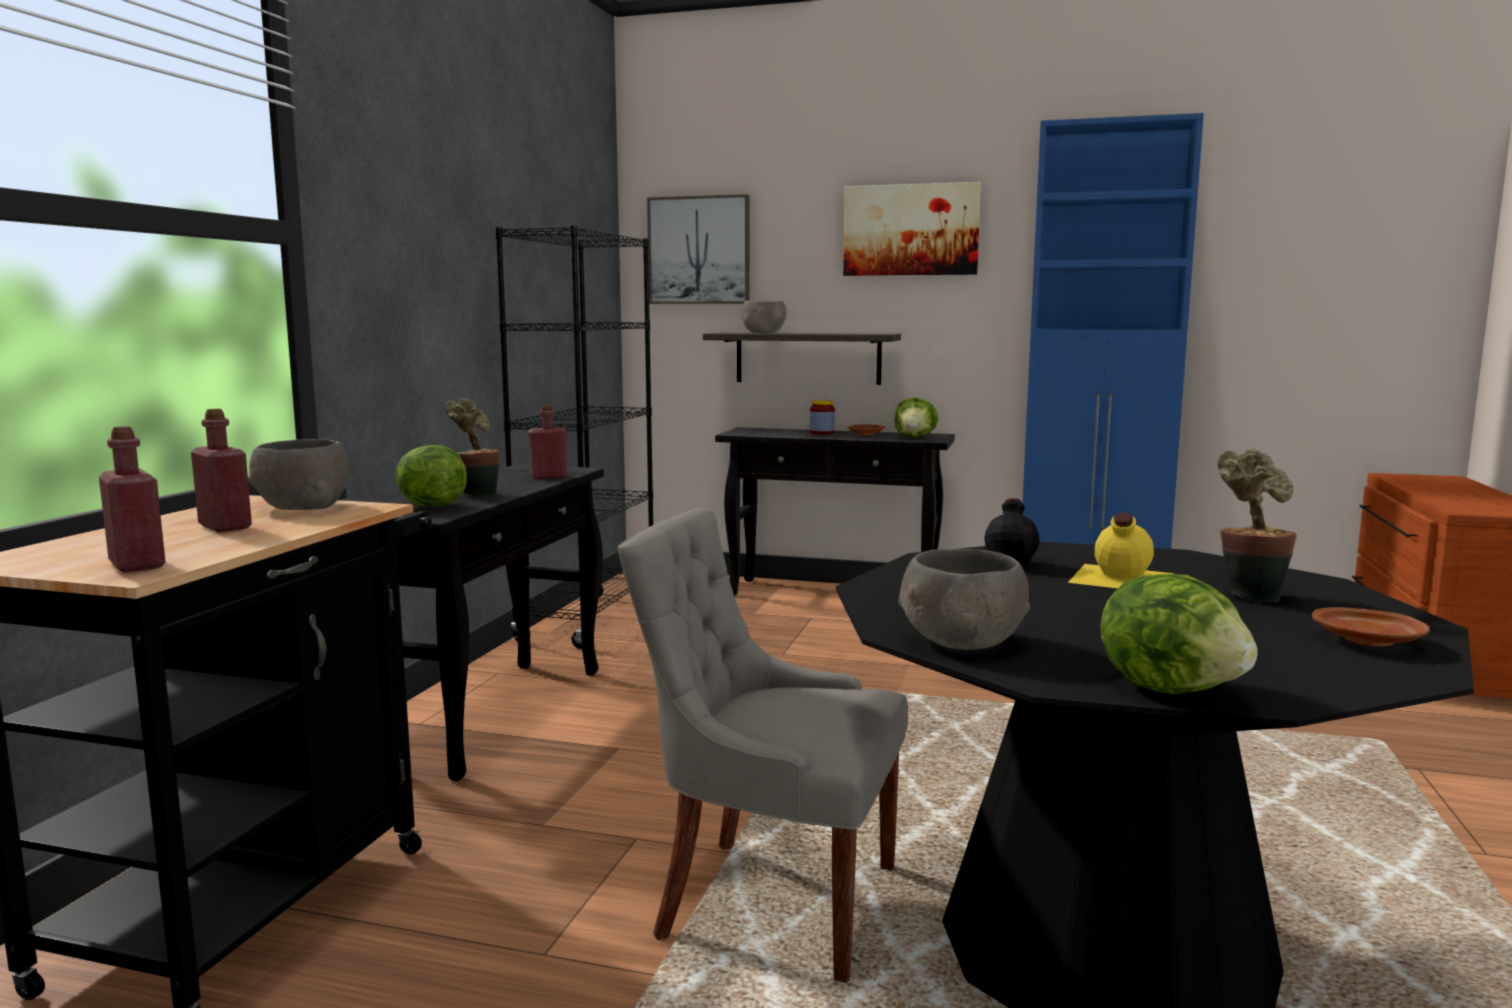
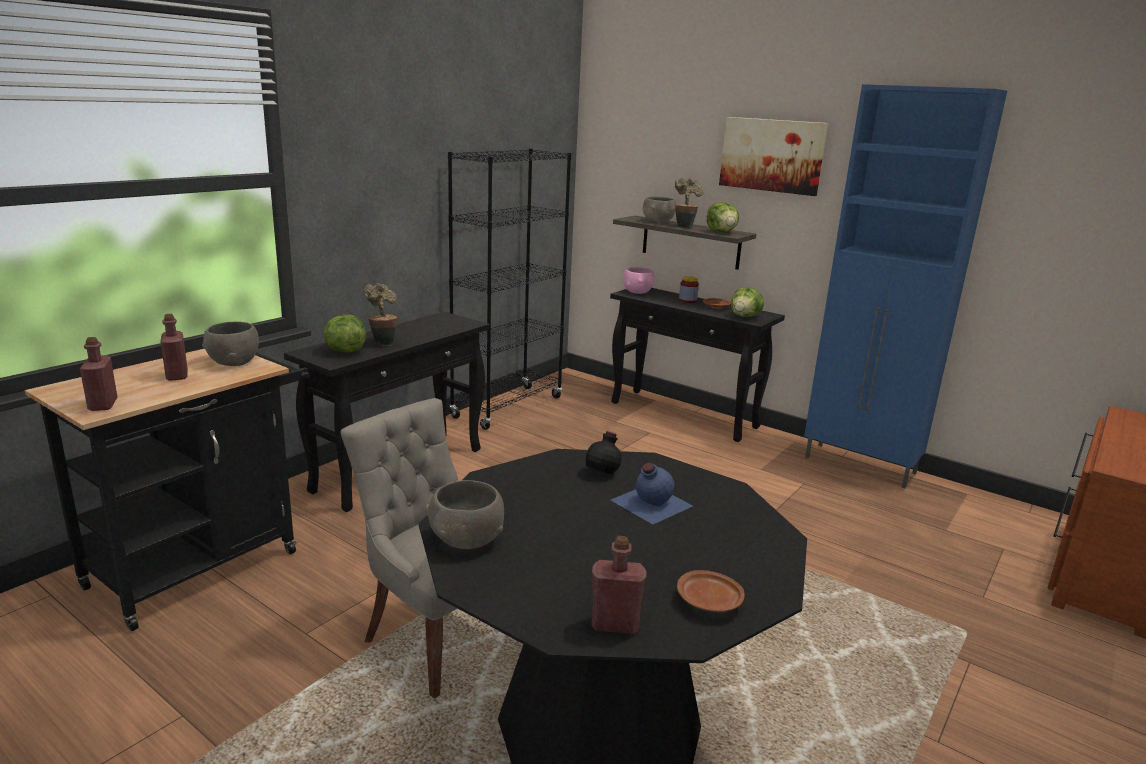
camera: 20 degrees right, 10 degrees up
red bottle [528,404,567,479] -> red bottle moved to [591,536,646,634]
picture [647,194,750,304] -> none
yellow bottle [1068,512,1173,588] -> blue bottle [611,463,693,524]
lettuce [1100,574,1258,694] -> lettuce moved to [707,202,739,233]
potted plant [1217,449,1297,603] -> potted plant moved to [675,178,704,229]
none -> pink bowl [623,267,655,294]

